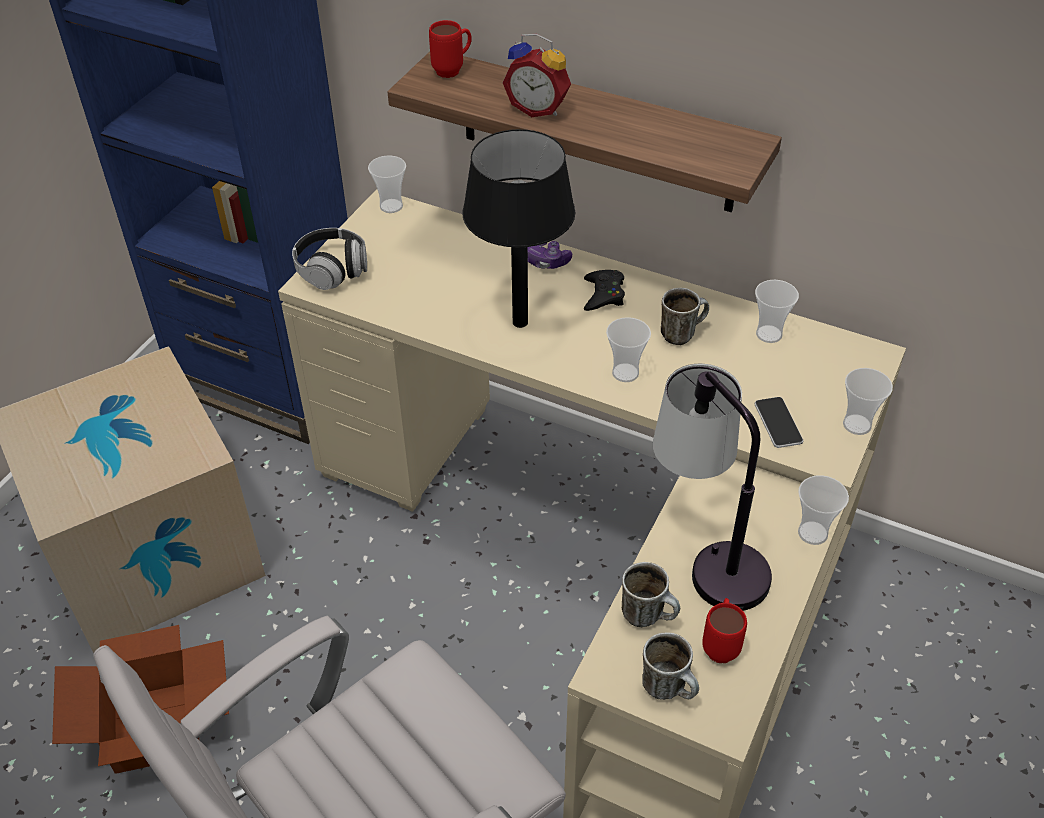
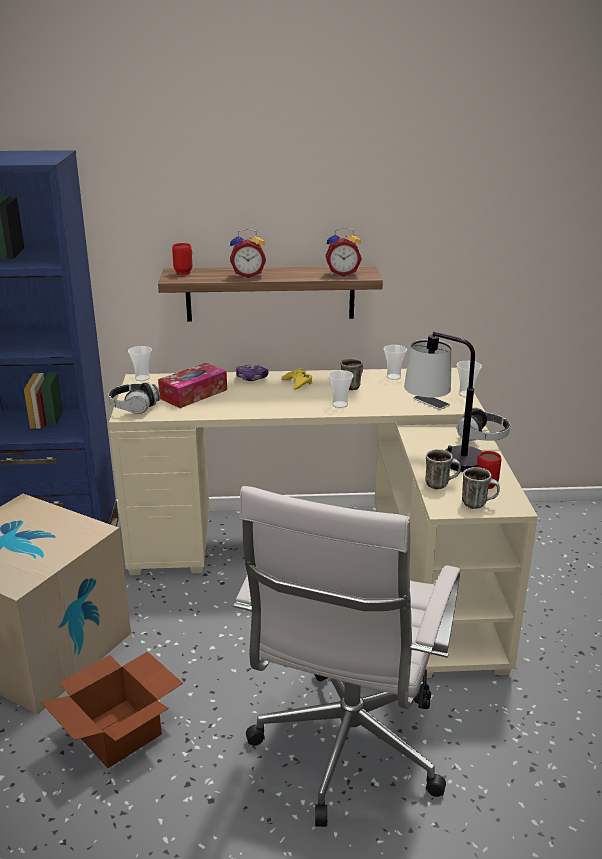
camera: 30 degrees left, 20 degrees down
black table lamp [462,129,575,328] -> none
black game controller [584,270,625,311] -> yellow game controller [281,368,312,390]
cup [798,475,849,545] -> headphones [457,407,510,441]
none -> tissue box [158,363,227,408]
none -> alarm clock [325,227,362,277]

